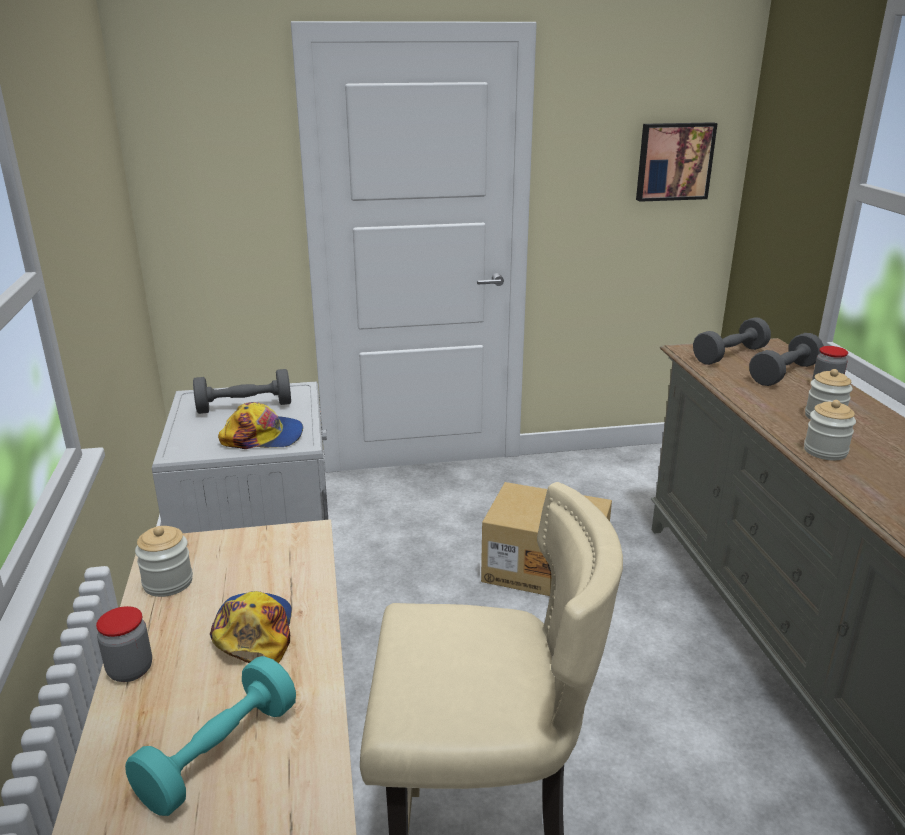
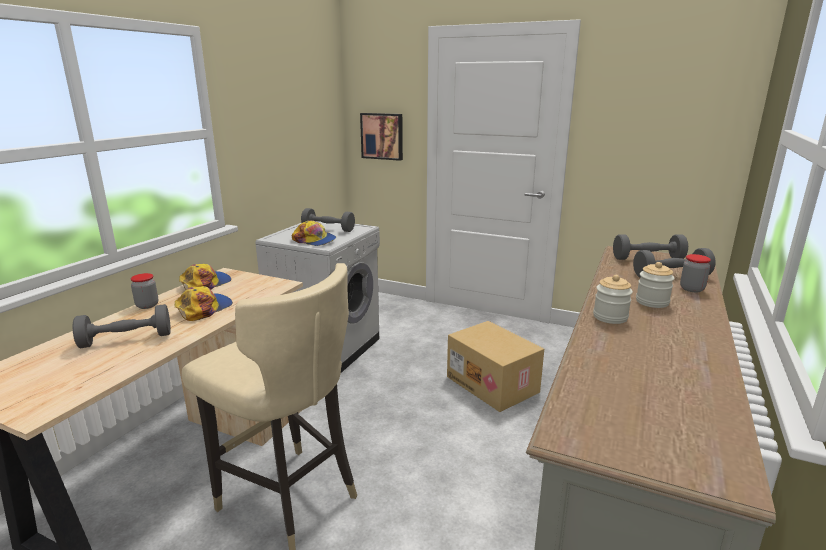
camera: 35 degrees right, 5 degrees down
turquoise dumbbell [125,656,296,816] -> grey dumbbell [72,304,171,348]
jar [135,526,193,597] -> cap [179,264,231,290]
picture [636,122,718,202] -> picture moved to [360,113,403,161]

